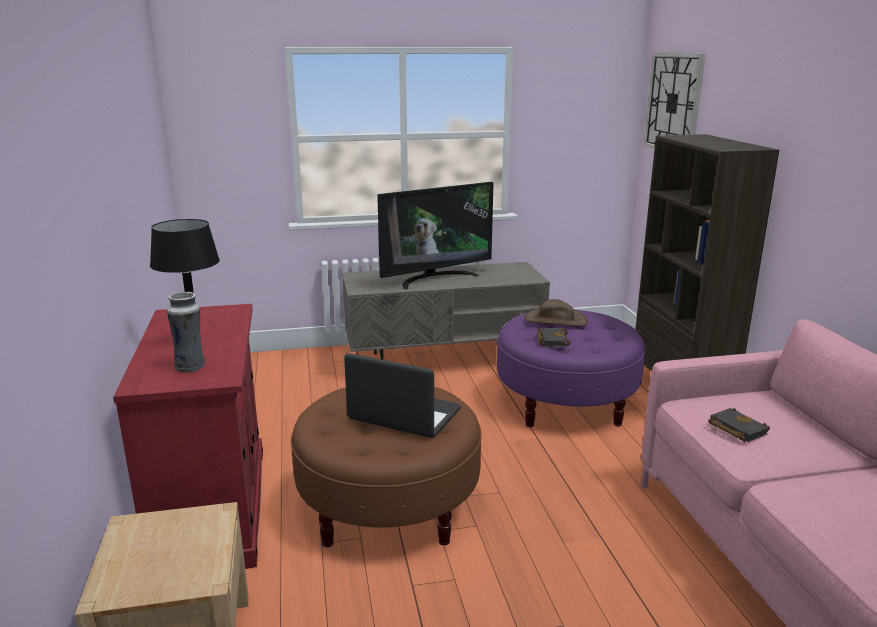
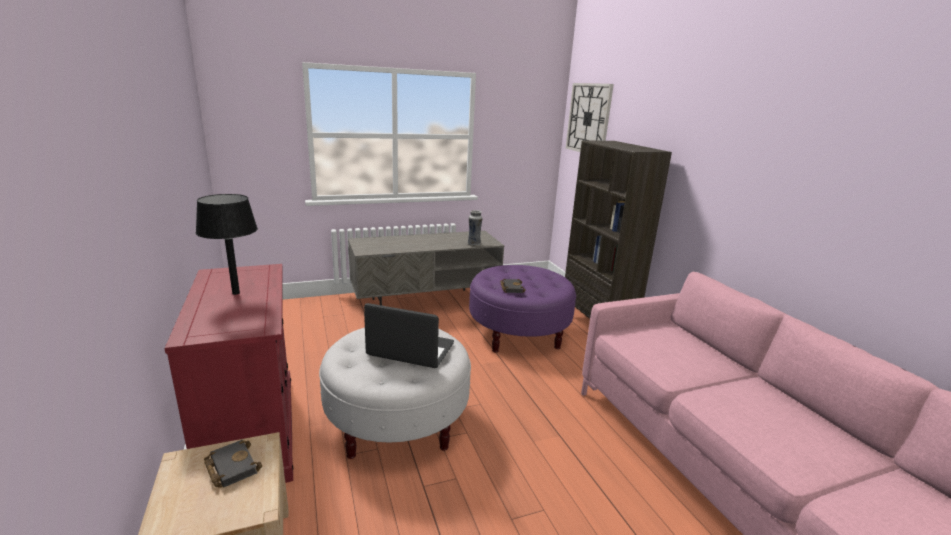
camera: 10 degrees left, 0 degrees up
vase [167,292,205,373] -> vase moved to [468,210,483,246]
brown ottoman [291,387,482,547] -> white ottoman [319,328,471,459]
television [377,182,494,289] -> none
brown hat [524,299,588,326] -> none
black book [708,408,770,442] -> black book moved to [204,440,262,488]

